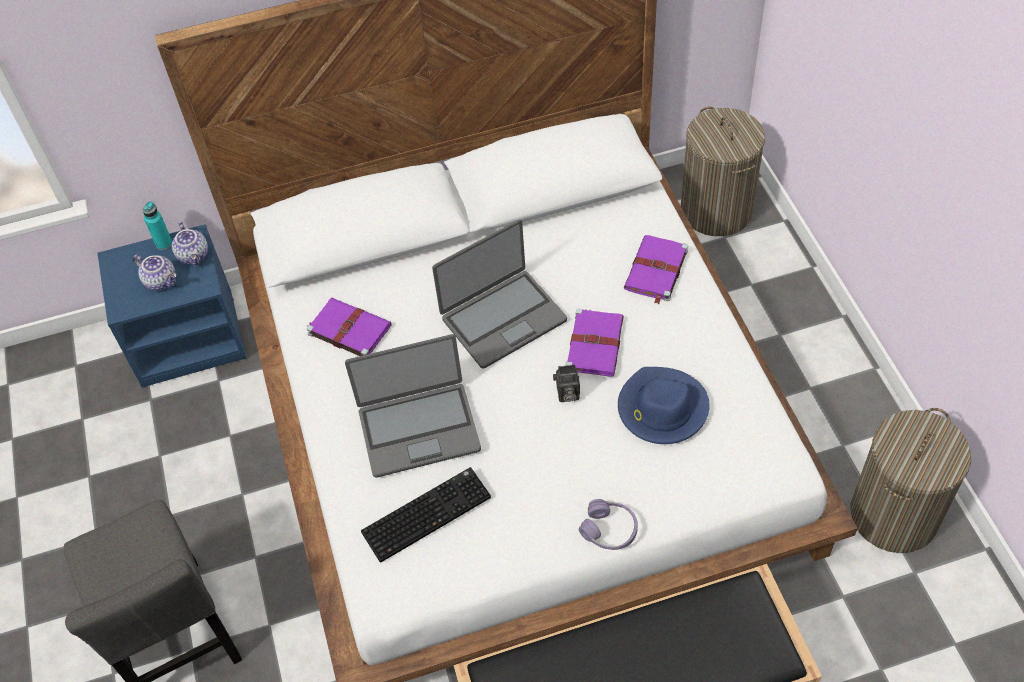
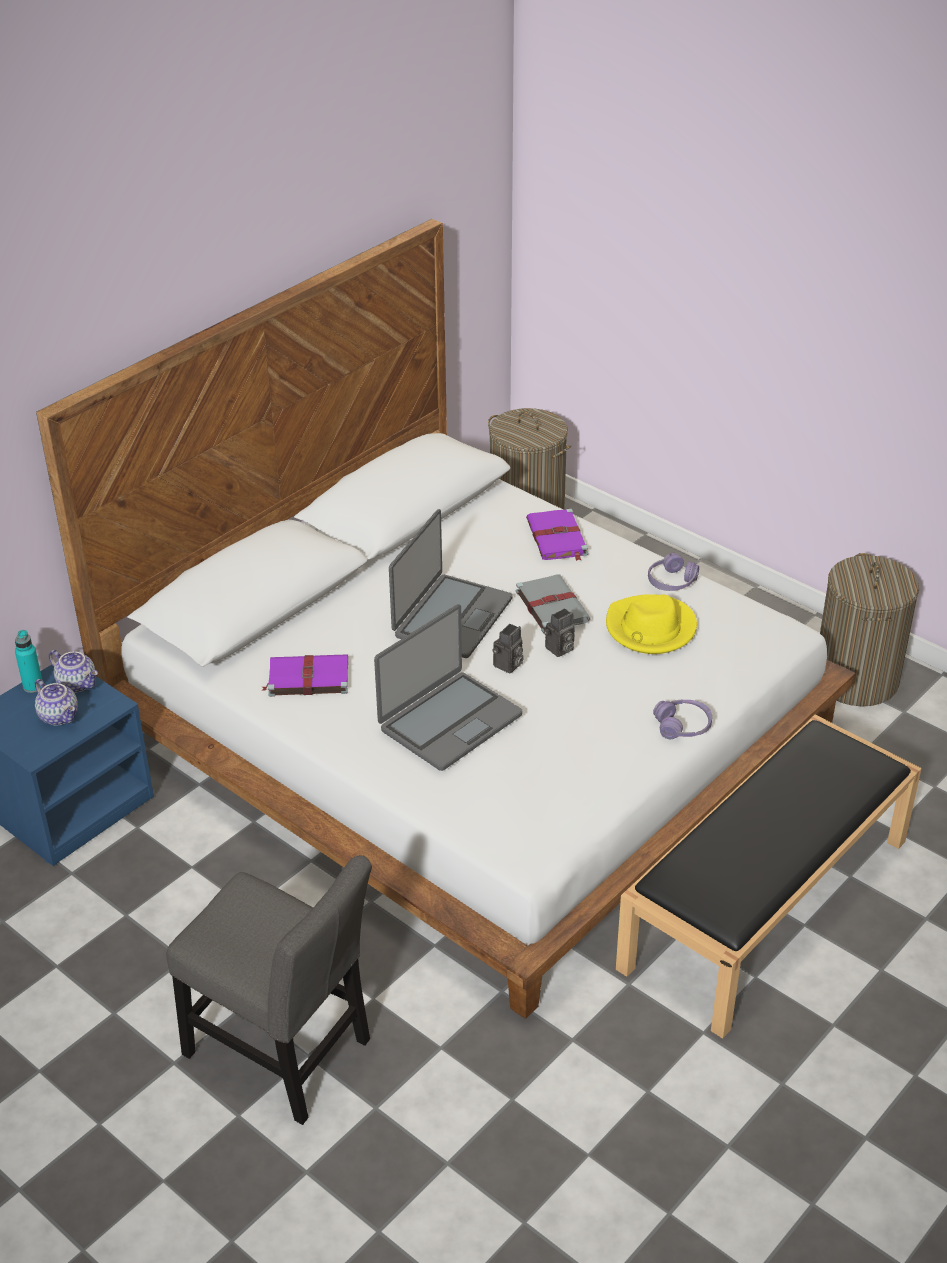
camera: 35 degrees left, 15 degrees down
teapot [133,255,176,291] -> teapot turned 45 degrees clockwise [35,679,78,725]
keyboard [361,467,491,563] -> none
purple book [565,309,624,377] -> grey book [515,574,591,633]
blue hat [618,367,710,444] -> yellow hat [606,594,697,654]
none -> camera [493,624,524,673]
none -> purple headphones [648,553,699,591]

